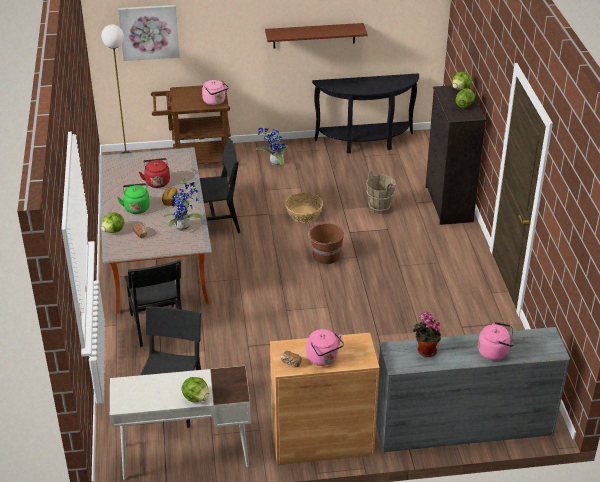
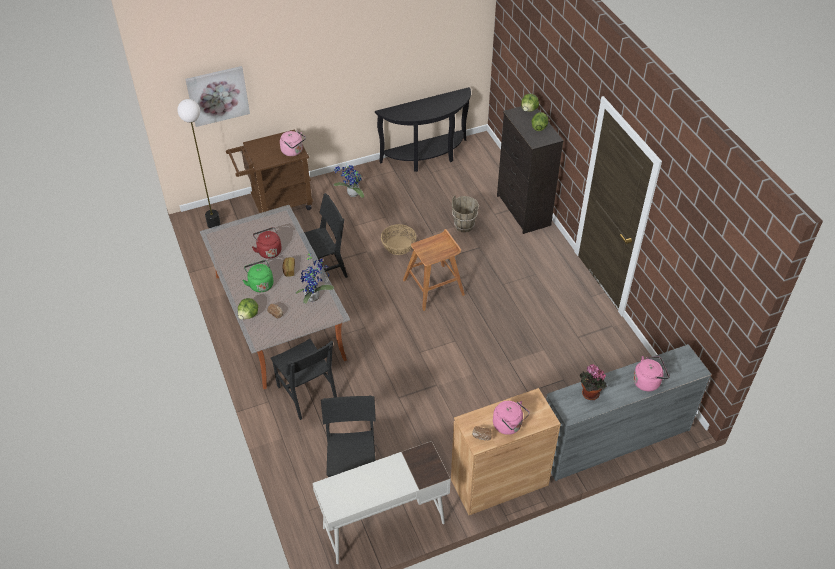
camera: 15 degrees left, 10 degrees up
lettuce [182,377,209,403] -> none
brown shelf [265,23,368,48] -> none
brown bucket [308,223,344,264] -> brown stool [403,229,465,311]

